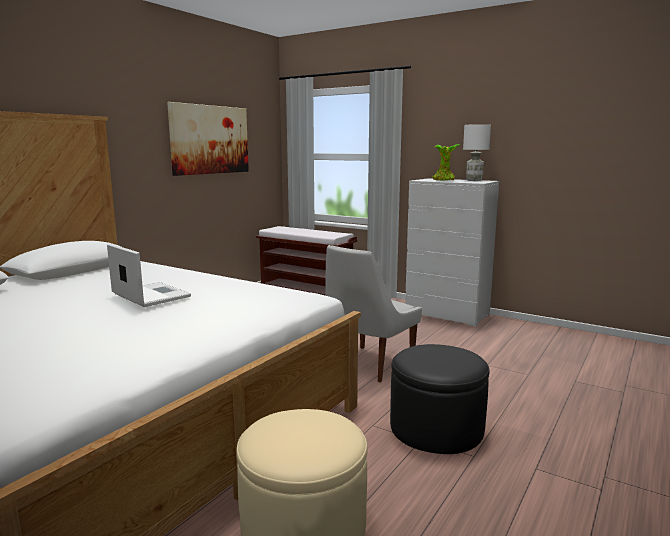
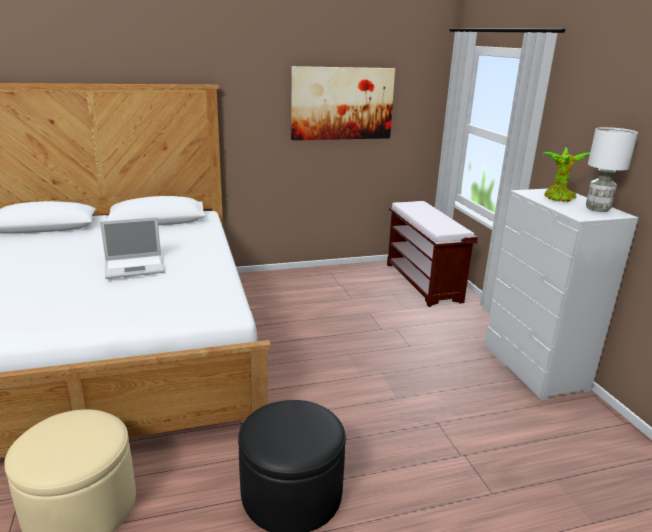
camera: 40 degrees right, 10 degrees up
laptop [107,244,191,307] -> laptop turned 75 degrees clockwise [100,217,165,279]
white chair [325,245,422,382] -> none

